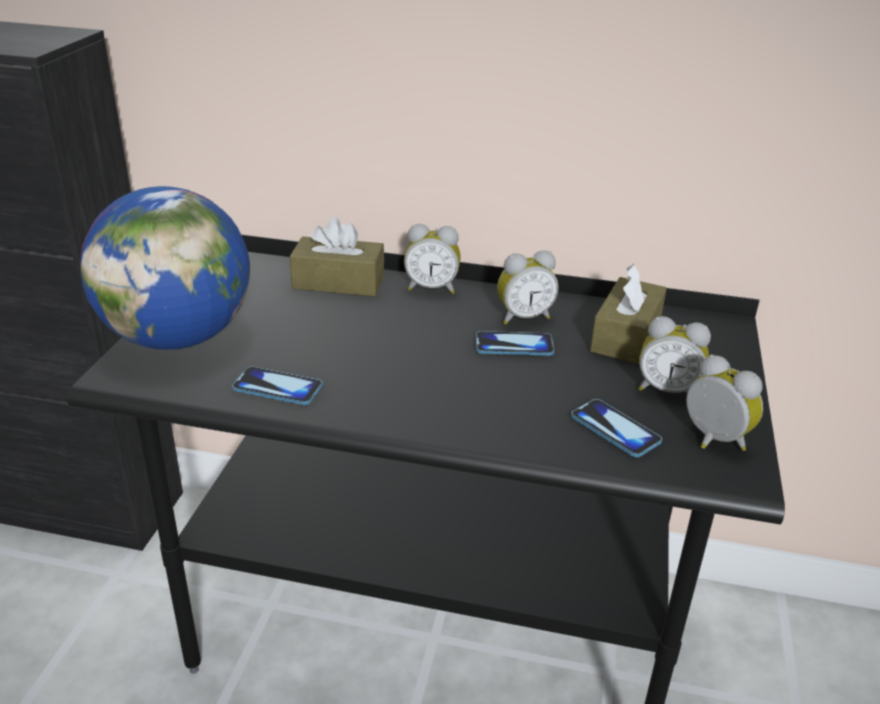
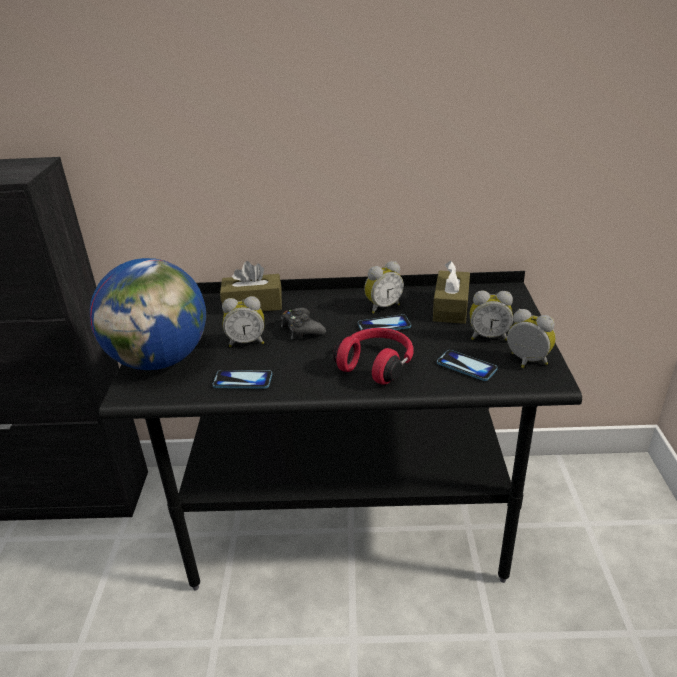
camera: 10 degrees left, 0 degrees up
alarm clock [404,224,461,294] -> alarm clock moved to [222,296,264,347]
none -> black game controller [281,308,326,340]
none -> red headphones [333,328,414,385]

